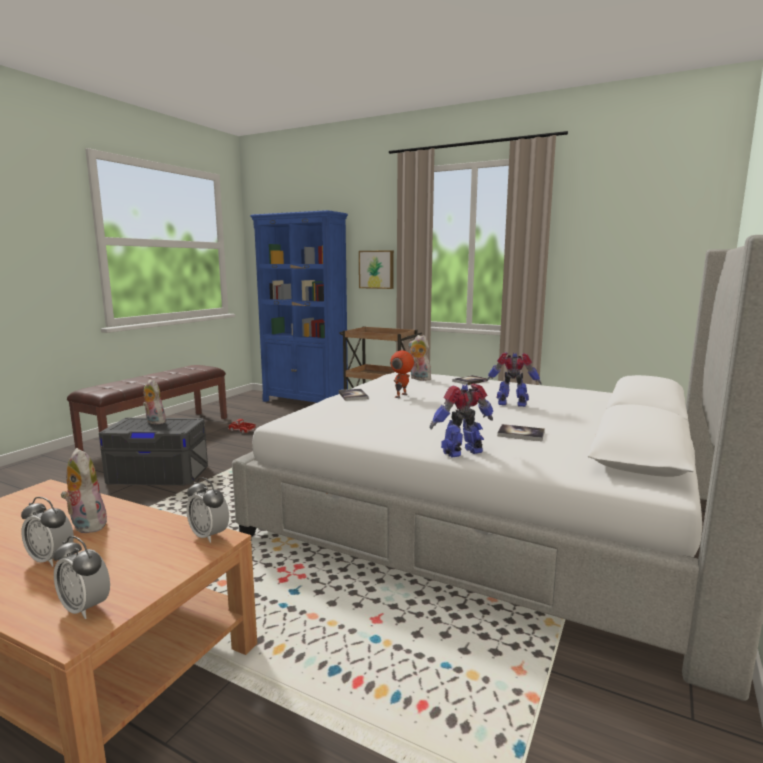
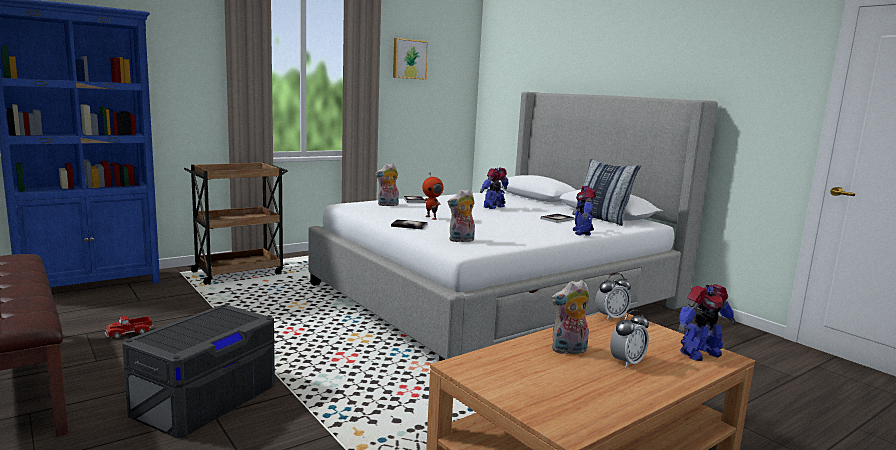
camera: 65 degrees left, 0 degrees up
alarm clock [53,536,110,619] -> toy robot [678,284,736,361]
plush toy [143,379,166,424] -> plush toy moved to [448,189,475,242]
picture [359,250,394,289] -> picture moved to [393,38,428,80]
none -> pillow [572,158,641,226]

